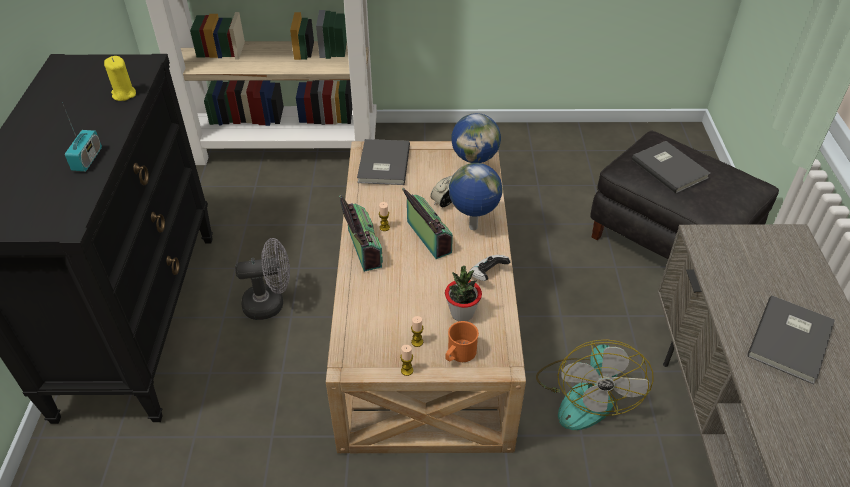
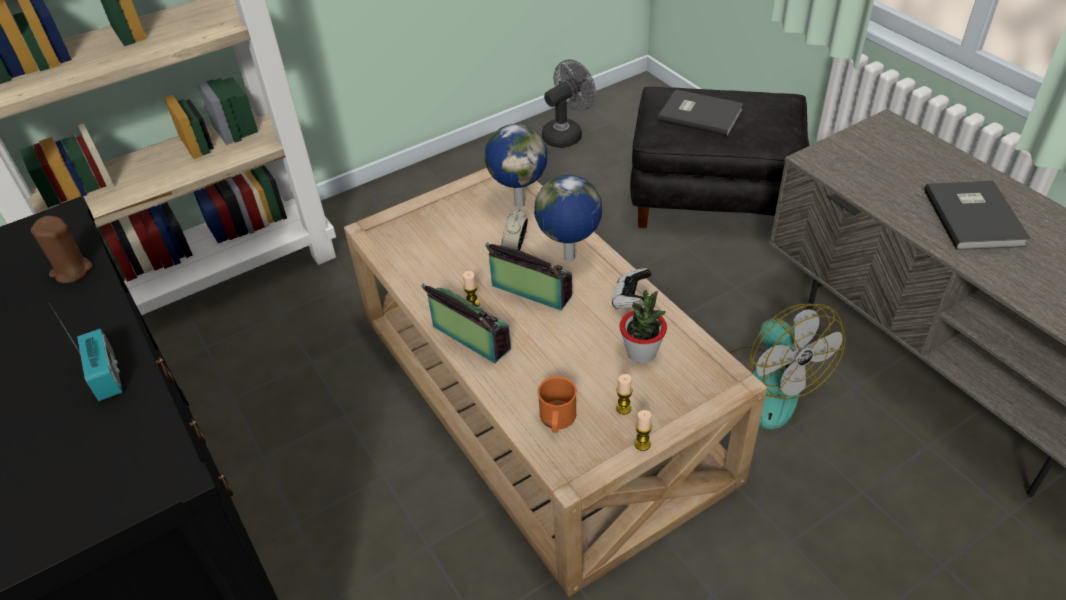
camera: 30 degrees left, 0 degrees up
yellow candle [104,56,136,101] -> brown candle [31,216,93,283]
grey fan [235,238,290,320] -> grey fan moved to [542,59,596,148]
grey book [357,139,410,185] -> none
orange mug [446,321,479,362] -> orange mug moved to [538,376,577,433]

